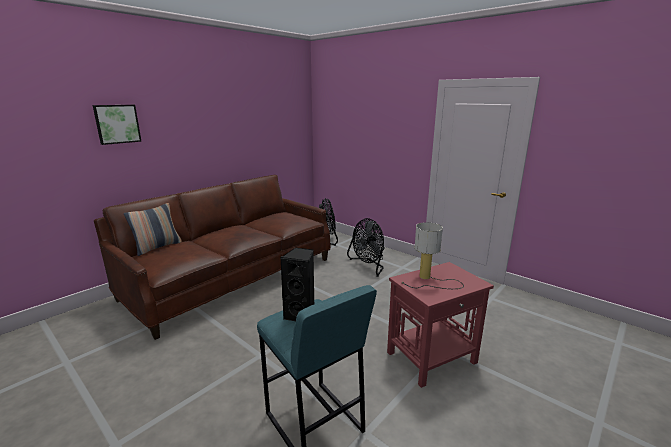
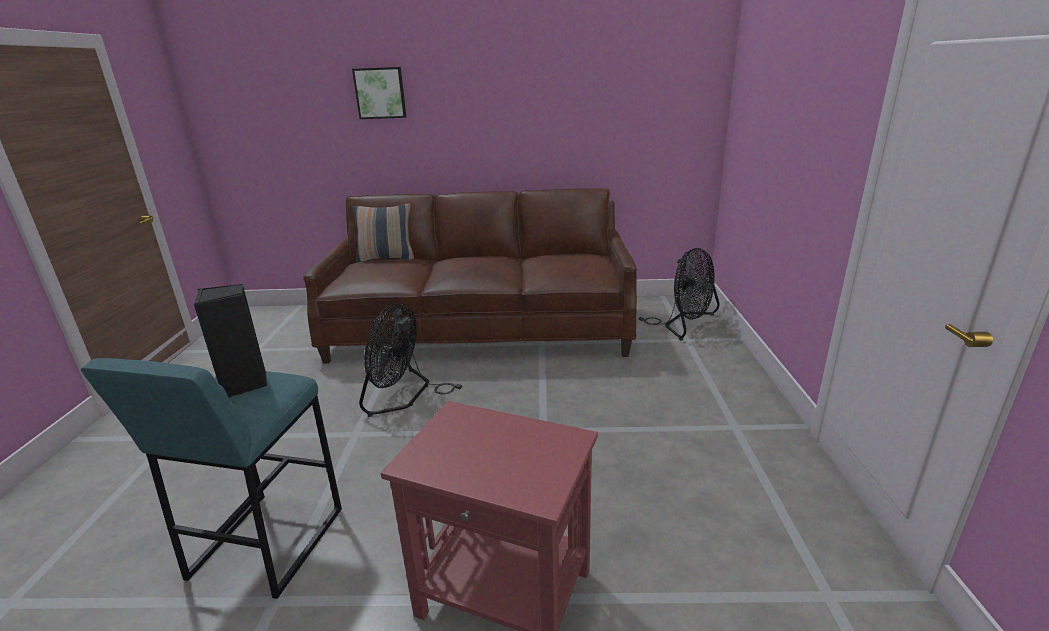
camera: 50 degrees right, 5 degrees up
black fan [347,218,385,277] -> black fan moved to [359,303,462,417]
table lamp [402,222,464,289] -> none

